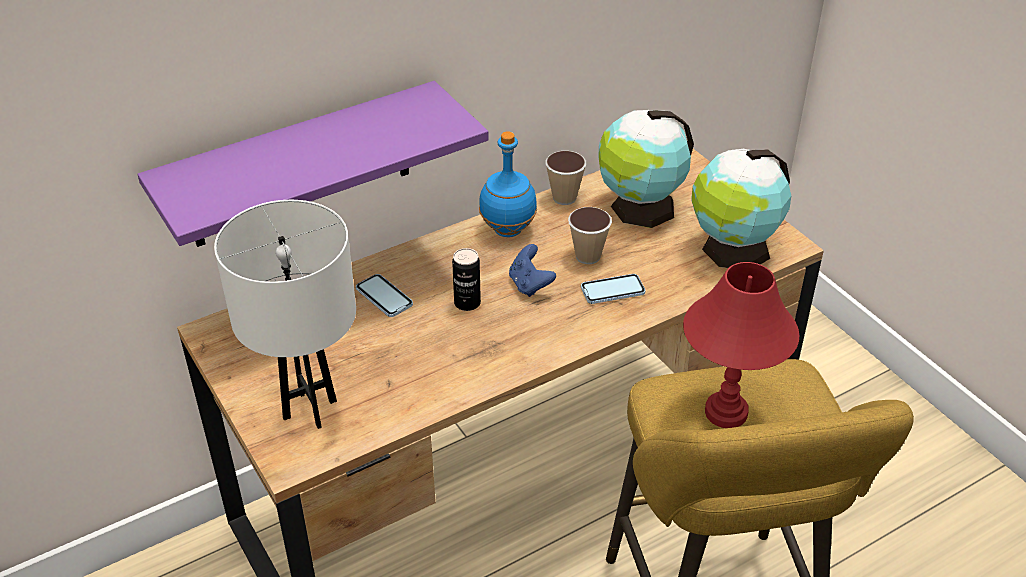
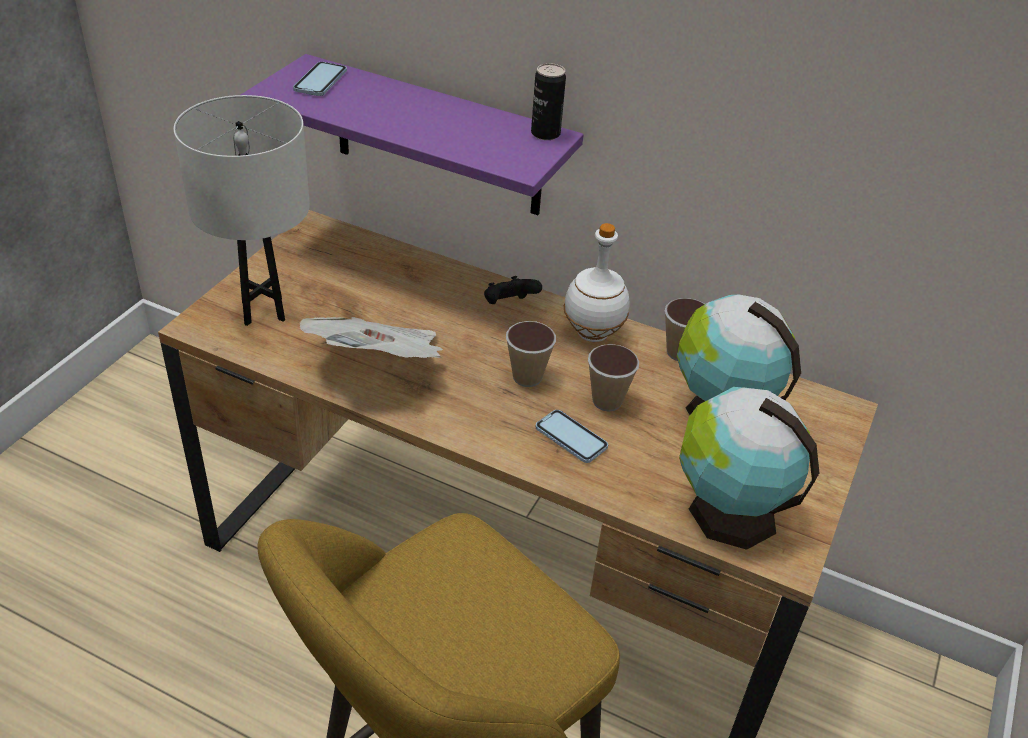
camera: 55 degrees right, 0 degrees up
phone [356,274,413,317] -> phone moved to [293,62,347,96]
can [452,248,481,311] -> can moved to [531,63,566,140]
blue bottle [479,132,537,237] -> white bottle [564,223,629,342]
blue game controller [509,244,556,297] -> cup [506,321,556,387]
red table lamp [683,262,799,428] -> none
none -> newspaper [300,317,443,358]
none -> black game controller [484,276,542,304]

